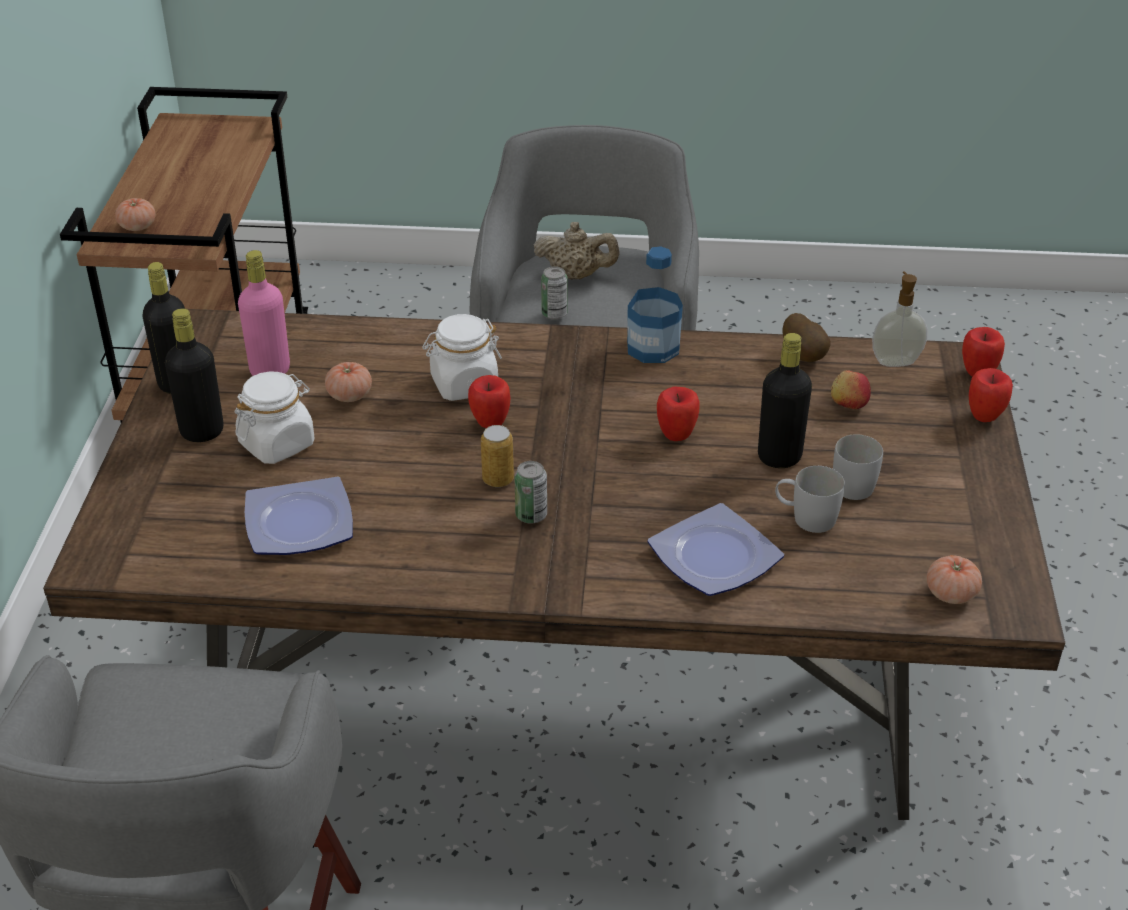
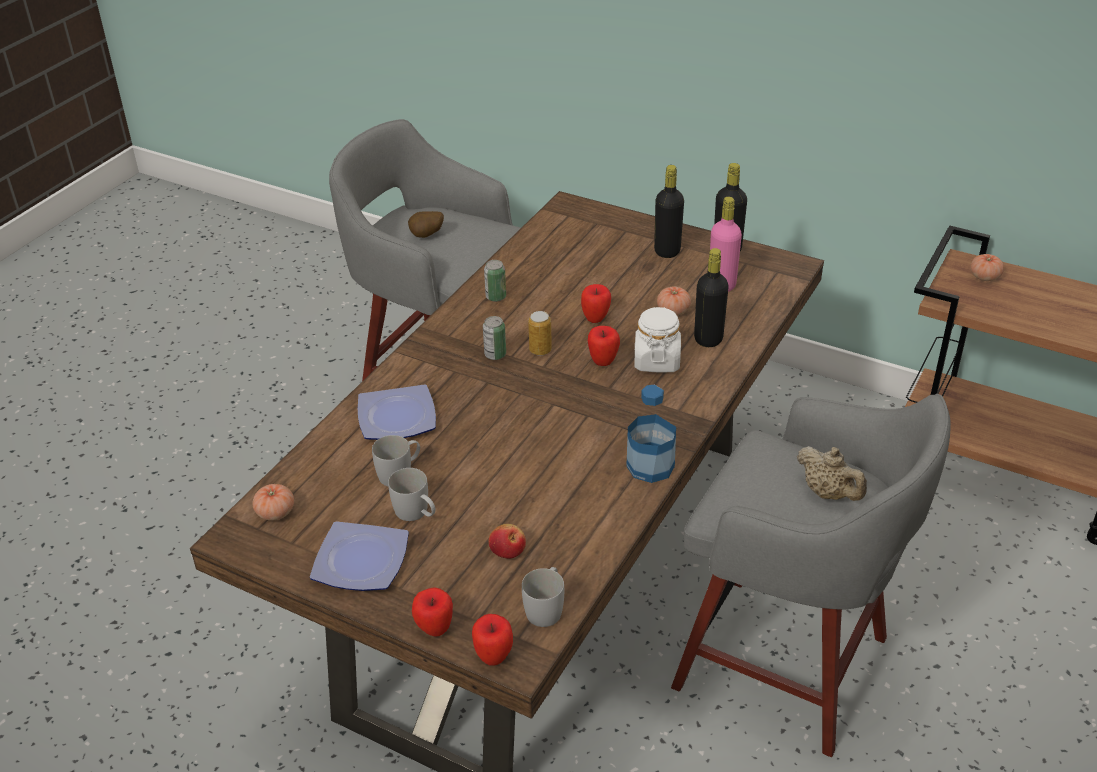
camera: 115 degrees right, 0 degrees up
white jar [235,372,315,464] -> none
plate [245,477,353,555] -> plate moved to [310,521,409,591]
beige teapot [534,222,620,280] -> beige teapot turned 75 degrees counterclockwise [797,446,867,501]
can [541,266,568,319] -> can moved to [484,260,506,302]
apple [657,386,700,441] -> apple moved to [581,284,611,323]
black bottle [758,333,812,468] -> black bottle moved to [694,248,729,347]
potato [782,313,831,362] -> potato moved to [408,211,444,238]
soap dispenser [872,271,928,367] -> white mug [522,567,564,627]

